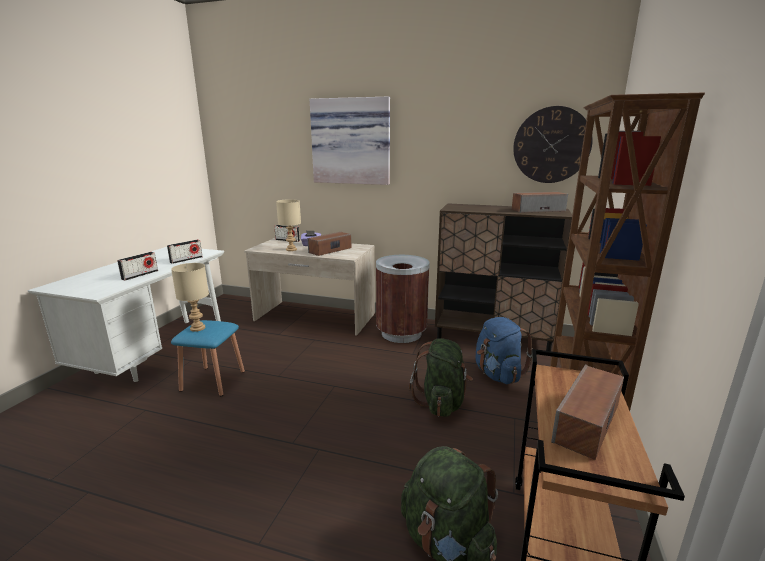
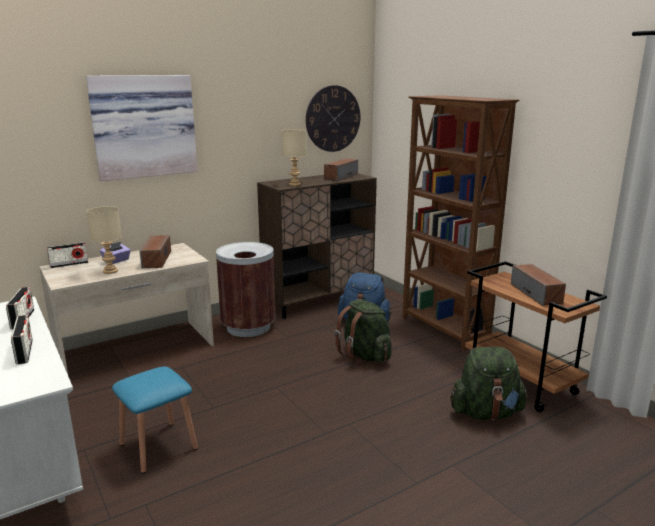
camera: 50 degrees left, 0 degrees up
beige table lamp [171,263,209,332] -> beige table lamp moved to [281,129,307,186]

